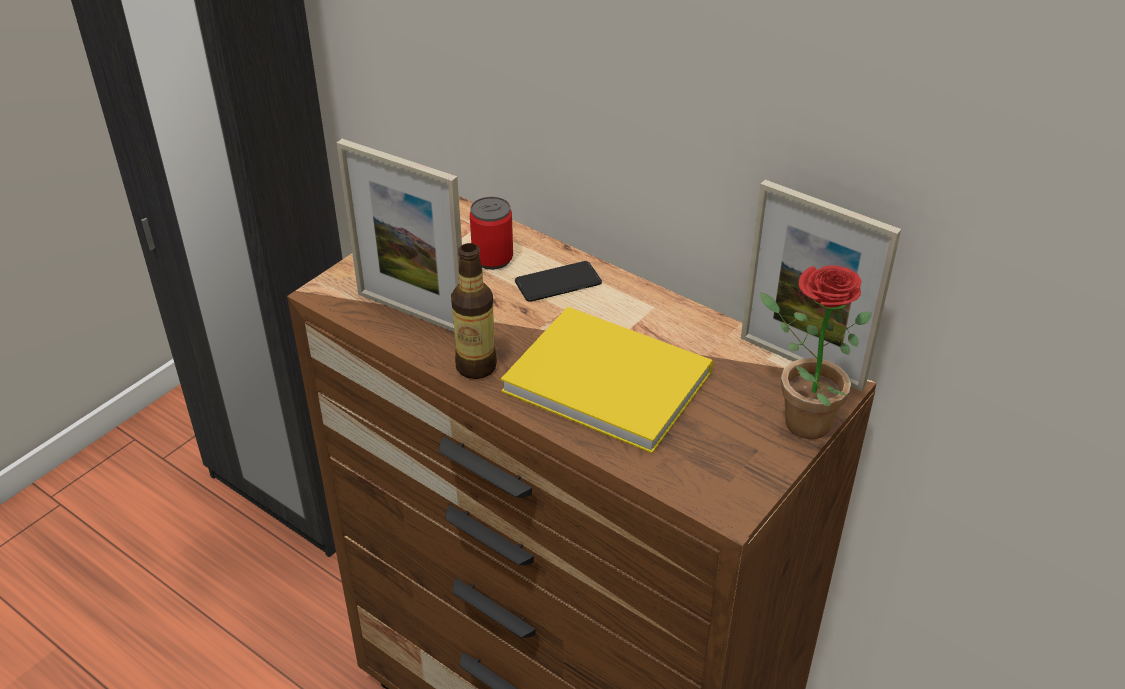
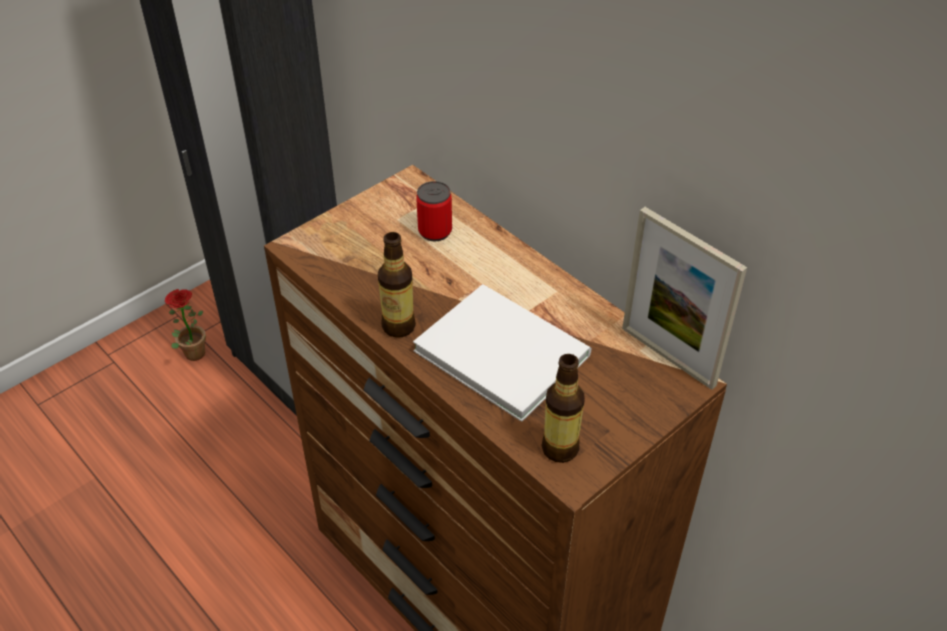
camera: 10 degrees right, 5 degrees up
picture frame [337,139,462,332] -> none
yellow book [501,307,714,453] -> white book [413,284,592,422]
phone [515,261,602,302] -> none
potted plant [760,265,872,439] -> potted plant moved to [165,289,206,361]
none -> bottle [542,354,585,463]

